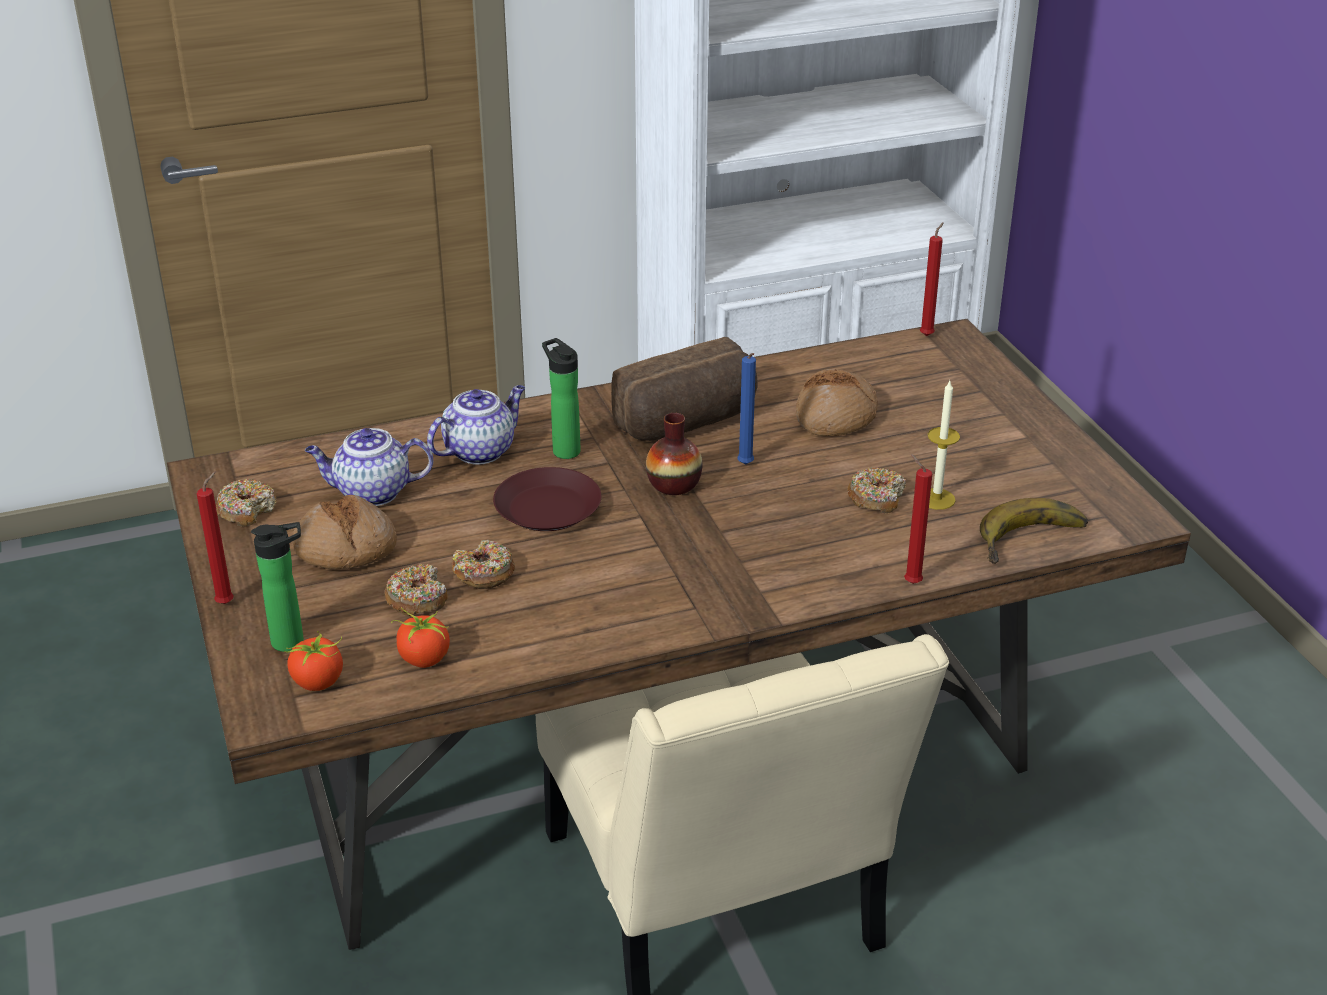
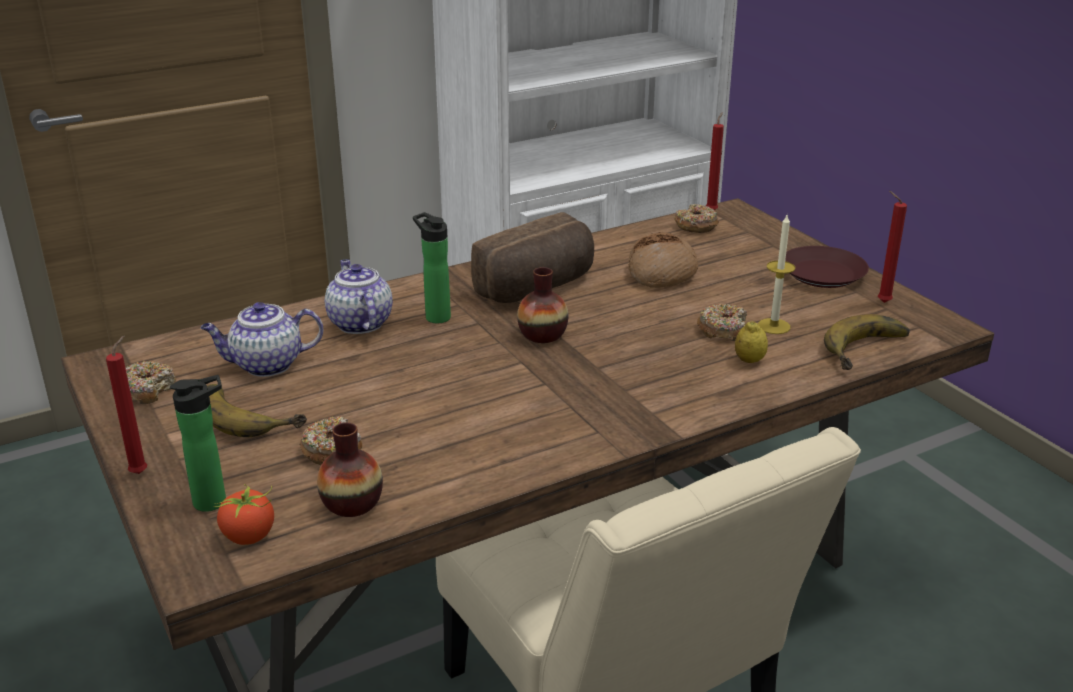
camera: 10 degrees left, 5 degrees down
bread [293,495,397,569] -> banana [207,384,307,437]
tomato [391,607,450,668] -> vase [317,422,383,517]
teapot [427,385,525,465] -> teapot turned 60 degrees counterclockwise [325,259,393,334]
donut [452,540,515,589] -> donut moved to [674,204,719,233]
brown plate [493,467,601,531] -> brown plate moved to [785,246,869,288]
blue candle [737,353,756,465] -> none
red candle [904,454,932,584] -> red candle moved to [878,191,907,303]
none -> lemon [735,321,768,363]

